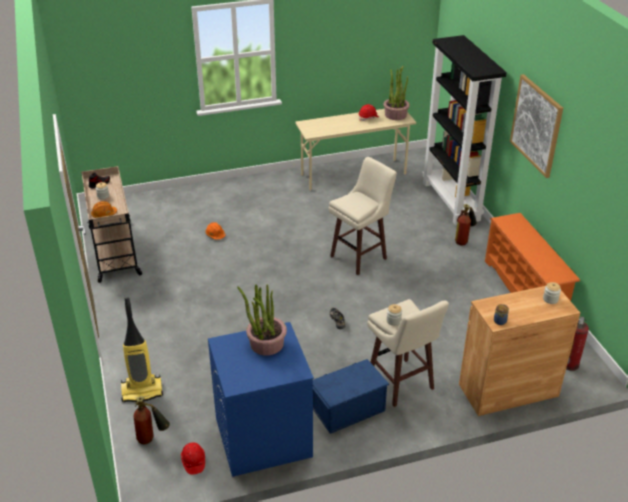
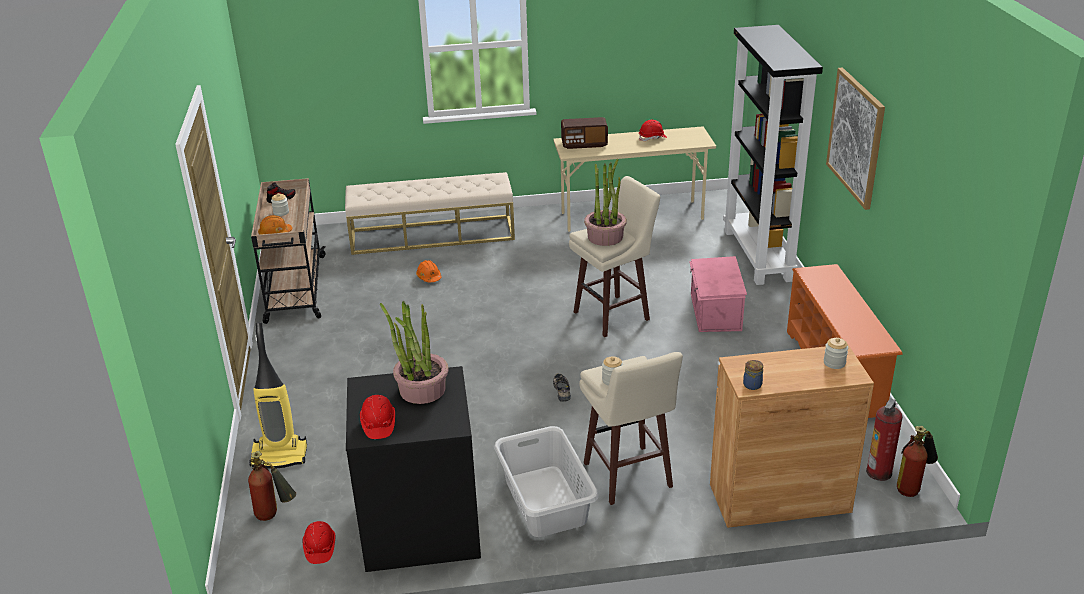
camera: 10 degrees right, 5 degrees down
blue washing machine [208,322,314,477] -> black washing machine [346,366,481,572]
blue storage box [313,359,389,434] -> grey laundry basket [494,426,599,537]
potted plant [383,66,410,120] -> potted plant moved to [584,159,627,246]
fire extinguisher [455,204,477,245] -> fire extinguisher moved to [897,426,938,497]
none -> beige bench [345,172,515,255]
none -> red hard hat [360,395,395,439]
none -> radio [561,117,608,149]
none -> pink storage box [689,256,747,332]

